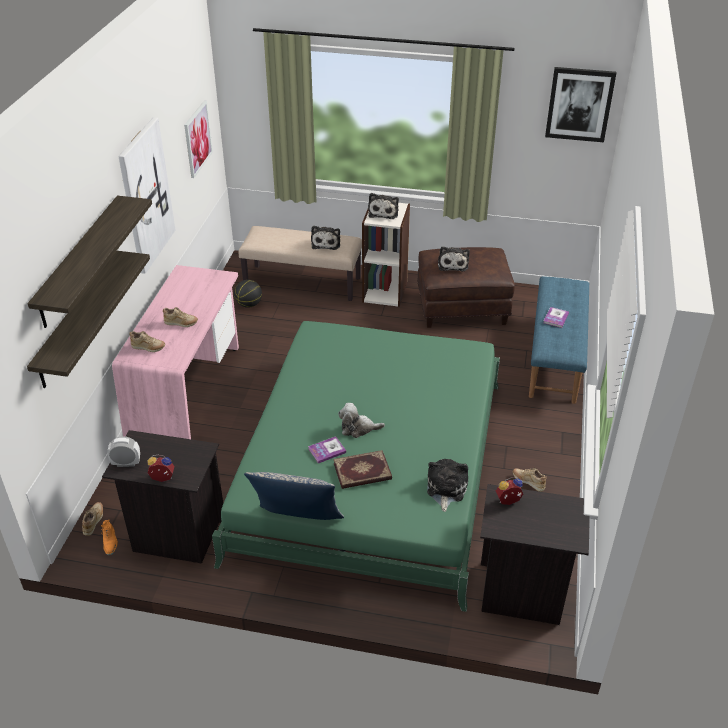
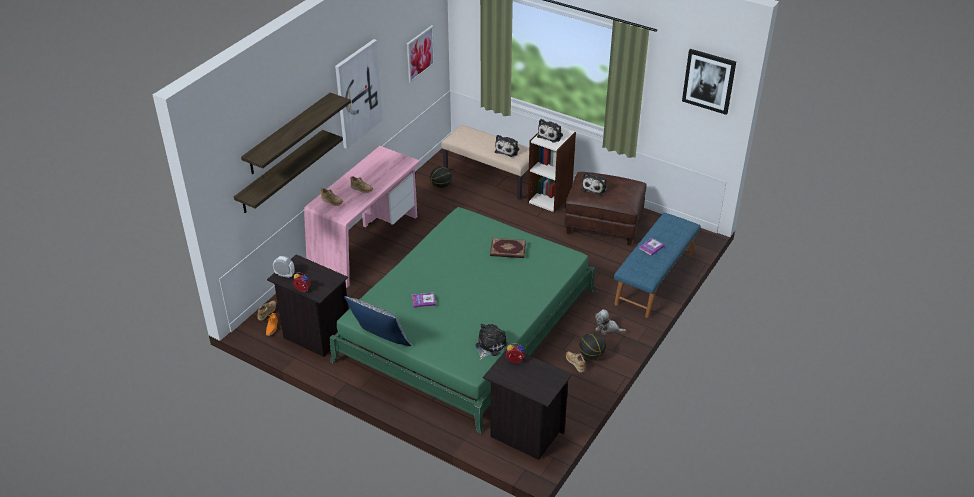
camera: 20 degrees right, 0 degrees up
book [333,450,392,489] -> book moved to [490,238,526,258]
plush toy [338,403,385,438] -> plush toy moved to [595,309,626,335]
none -> basketball [579,332,606,359]

